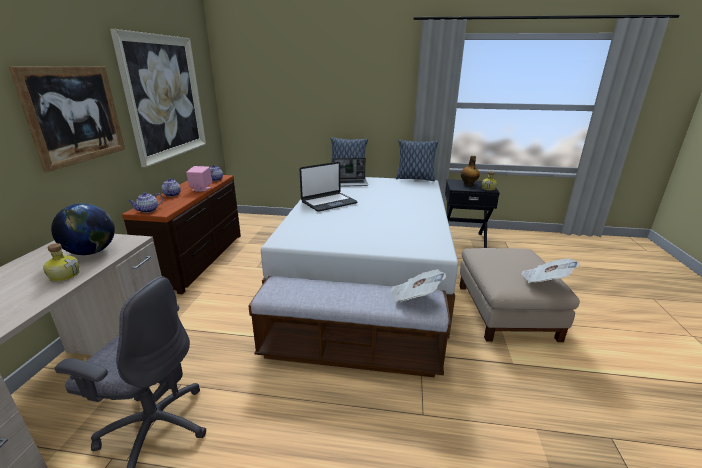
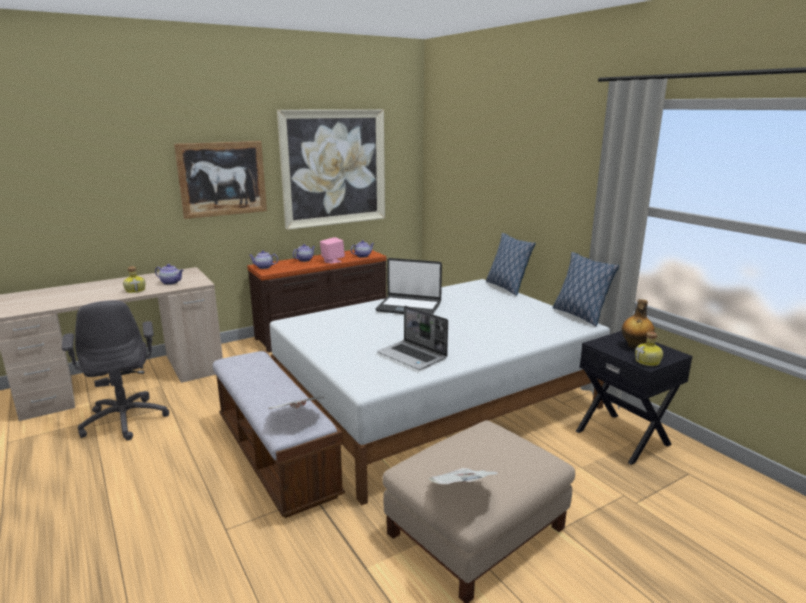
camera: 50 degrees right, 5 degrees down
globe [51,203,115,255] -> teapot [155,264,183,285]
laptop [333,158,368,187] -> laptop moved to [377,306,448,370]

